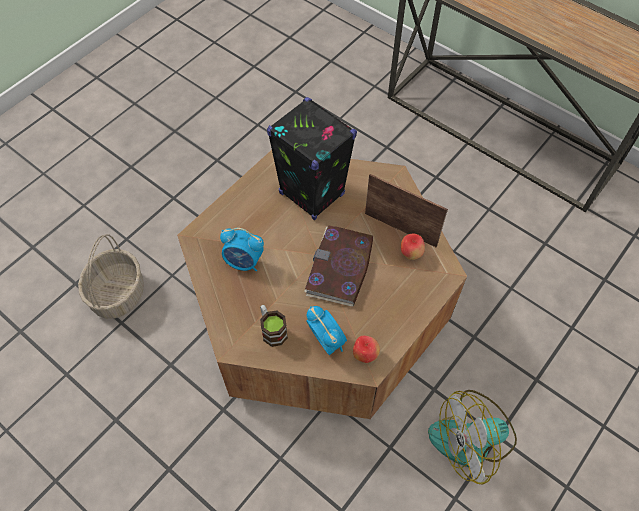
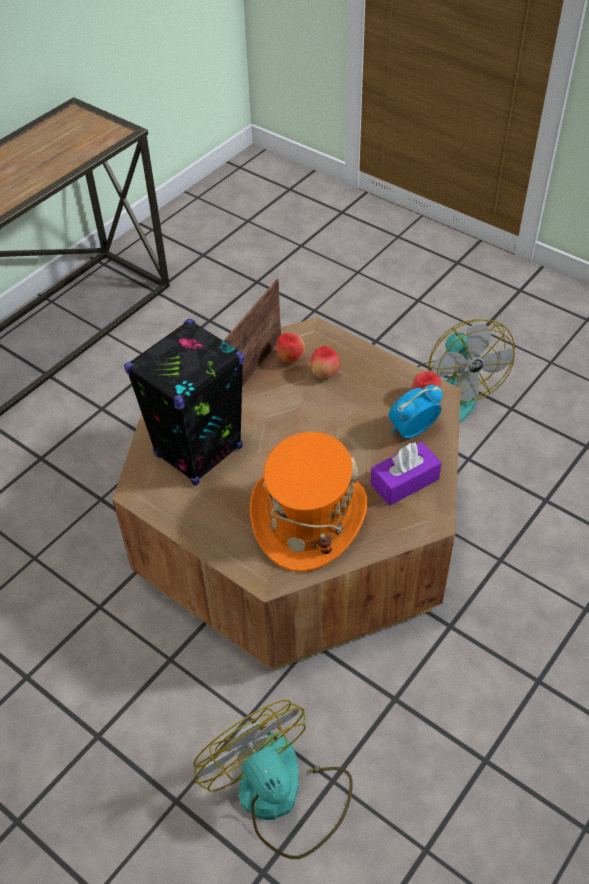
camera: 90 degrees left, 10 degrees down
basket [78,234,144,319] -> fan [194,700,353,859]
alarm clock [220,228,264,271] -> orange hat [250,432,368,572]
mug [260,305,288,347] -> purple tissue box [370,442,442,506]
book [304,226,373,307] -> none
none -> apple [310,346,340,379]

